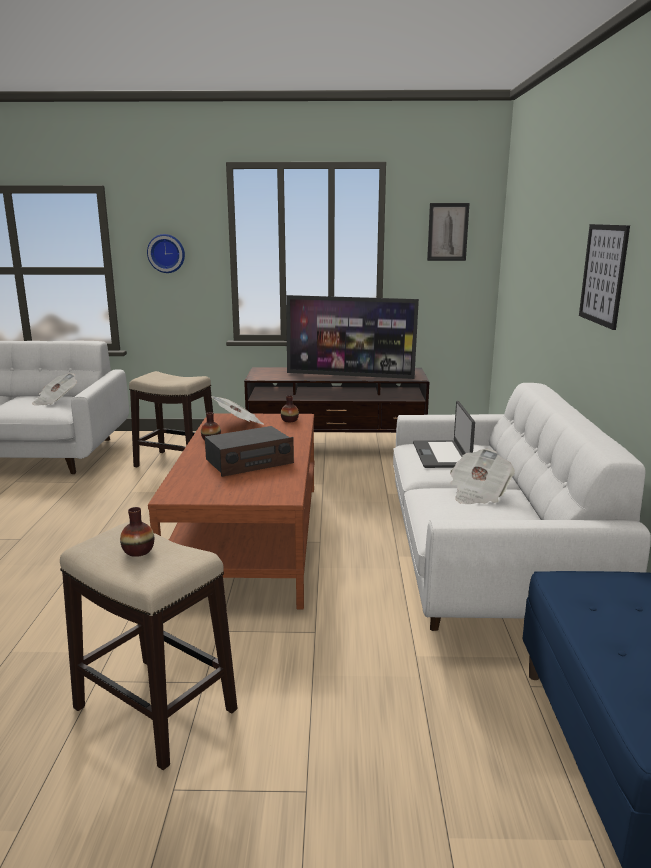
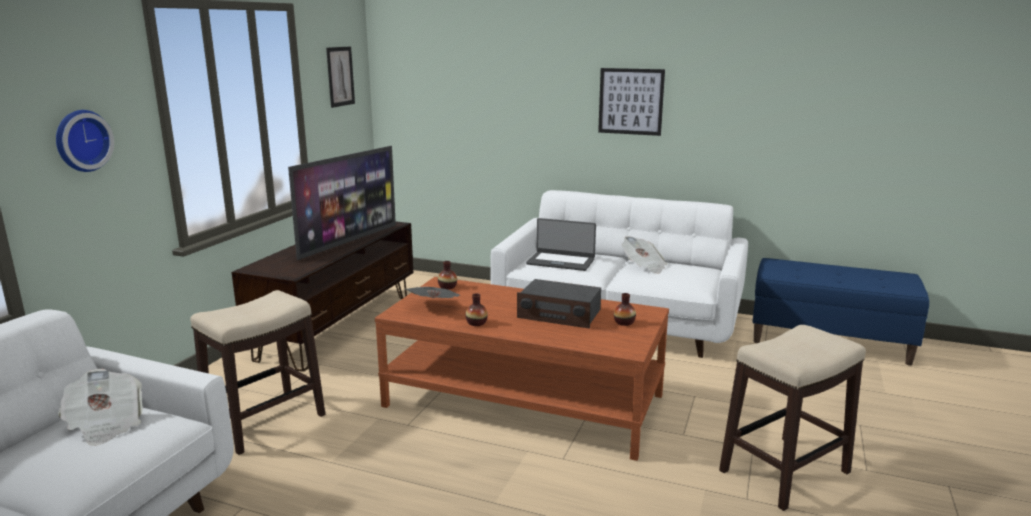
camera: 70 degrees left, 0 degrees up
vase [120,507,154,557] -> vase moved to [614,293,636,326]
radio [205,426,294,477] -> radio turned 120 degrees clockwise [517,279,601,329]

